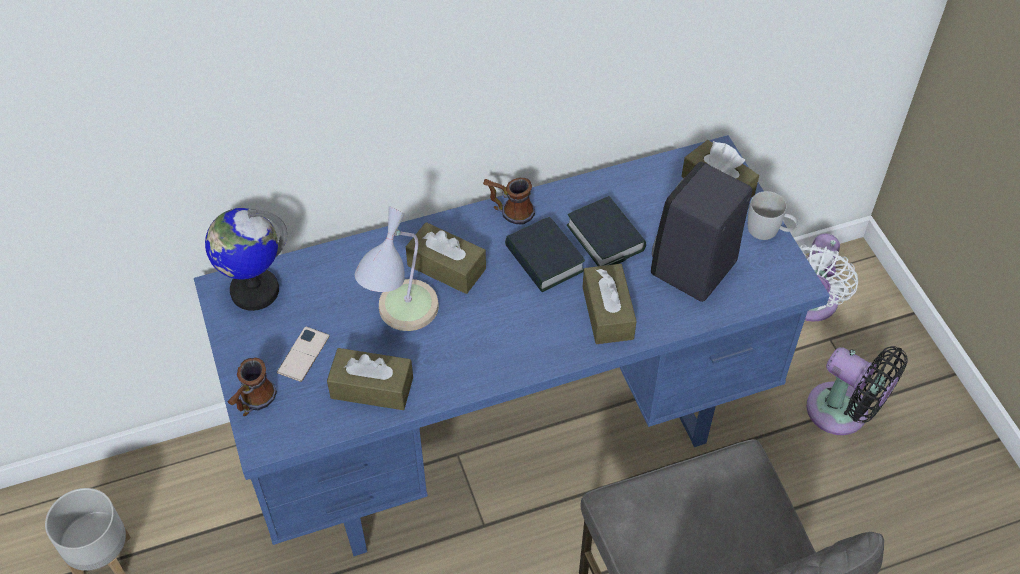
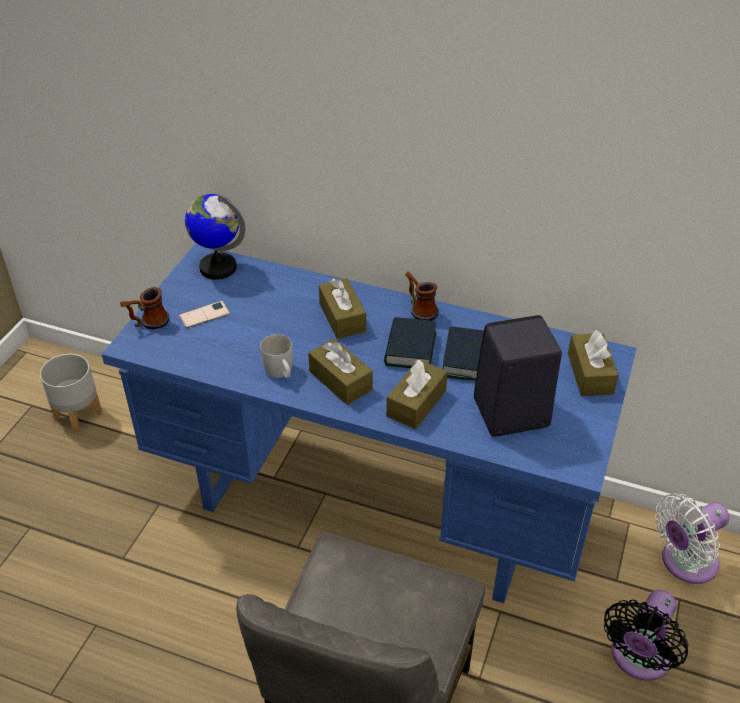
camera: 40 degrees right, 10 degrees down
brown tissue box [327,348,413,410] -> brown tissue box moved to [308,339,373,405]
table lamp [355,206,439,331] -> none
white mug [748,191,798,240] -> white mug moved to [260,334,293,378]
black fan [806,346,908,435] -> black fan turned 45 degrees clockwise [604,590,688,681]

